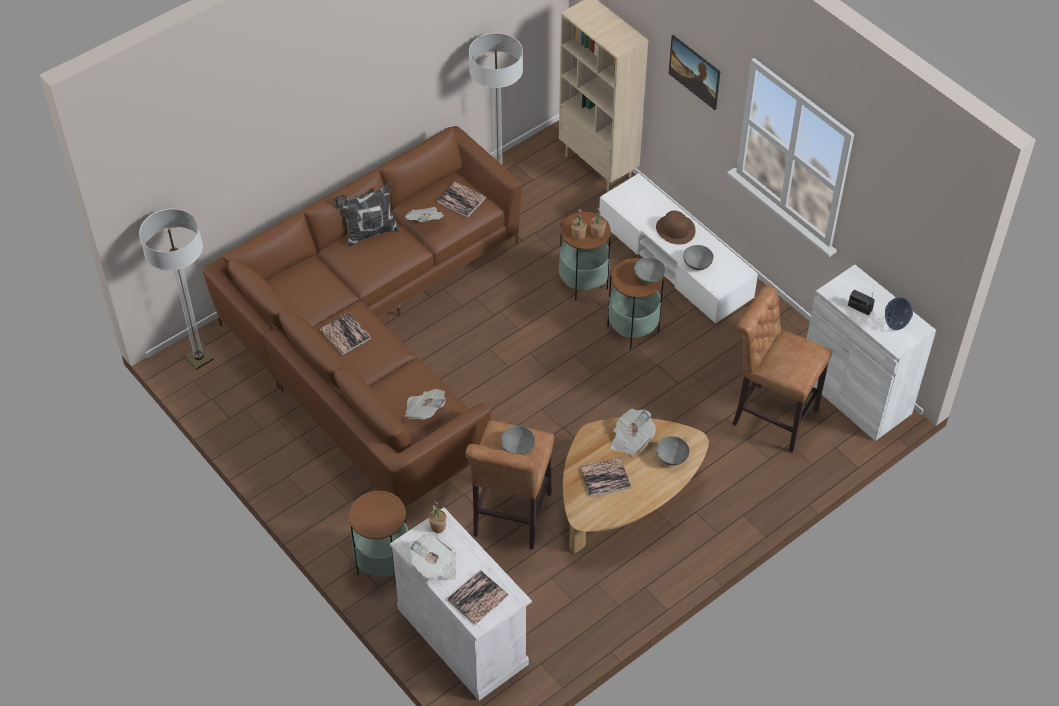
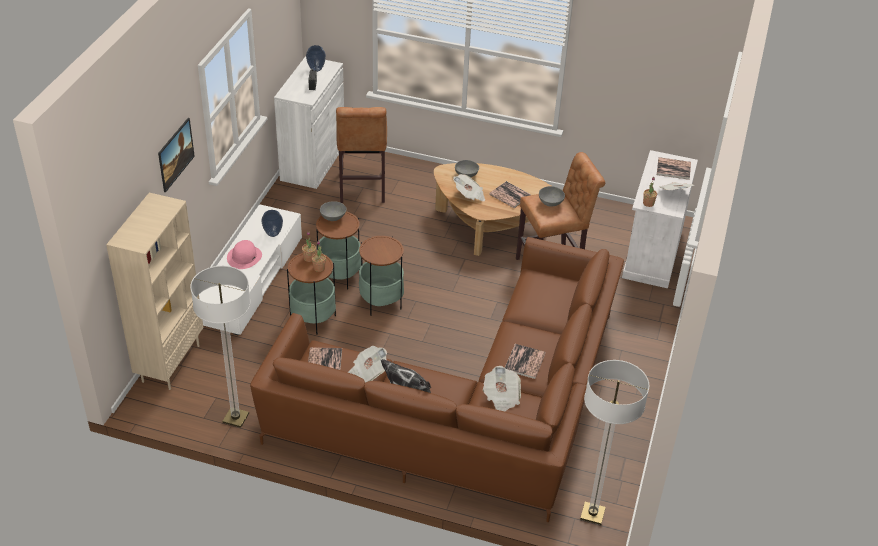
camera: 125 degrees left, 10 degrees down
side table [349,491,408,584] -> side table moved to [359,236,404,316]
newspaper [405,389,446,420] -> newspaper moved to [483,366,521,411]
brown hat [656,211,696,245] -> pink hat [227,240,262,269]
grey bowl [683,245,714,270] -> vase [261,210,283,237]

